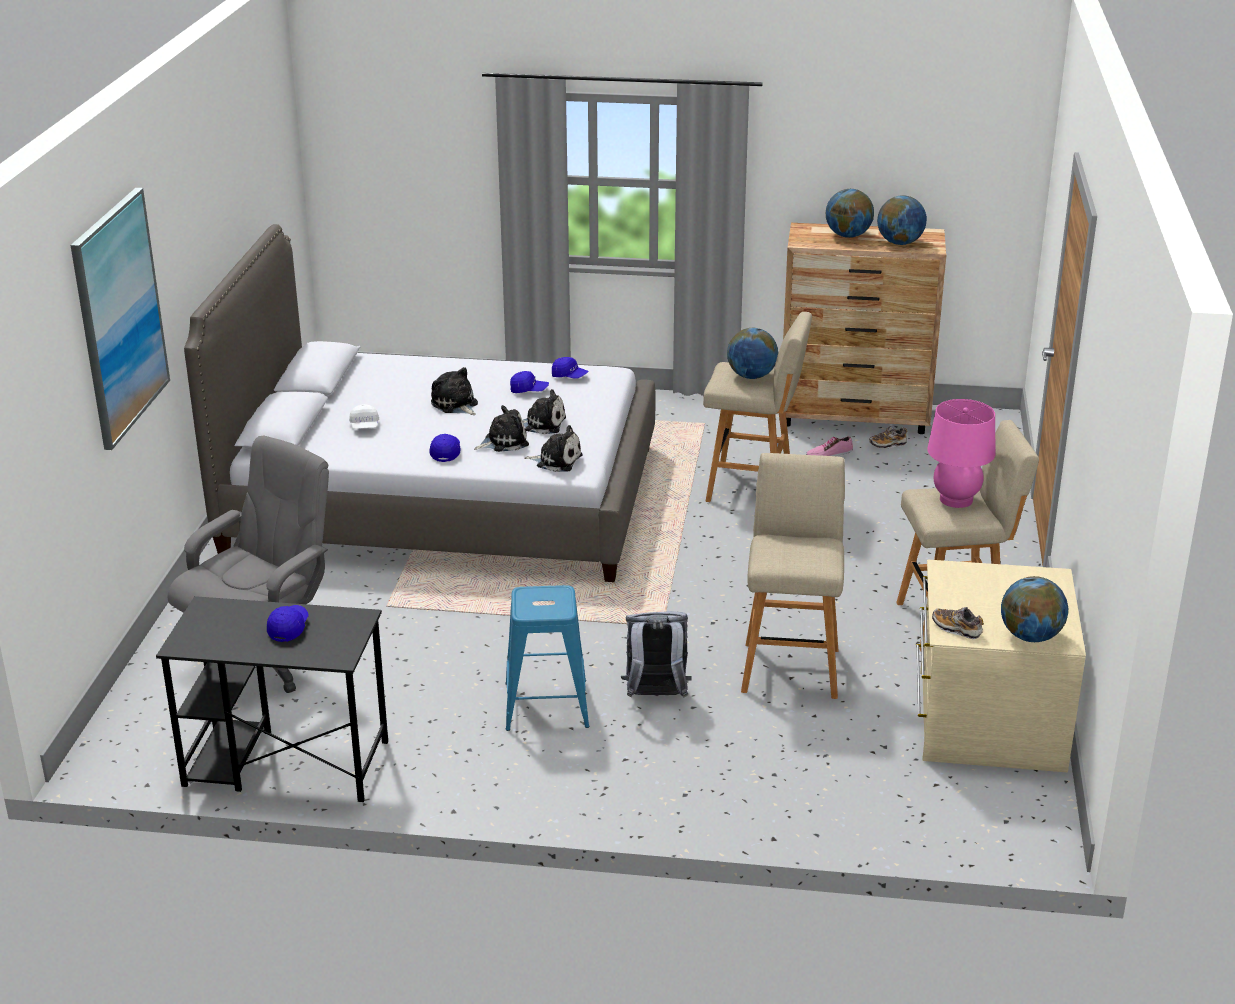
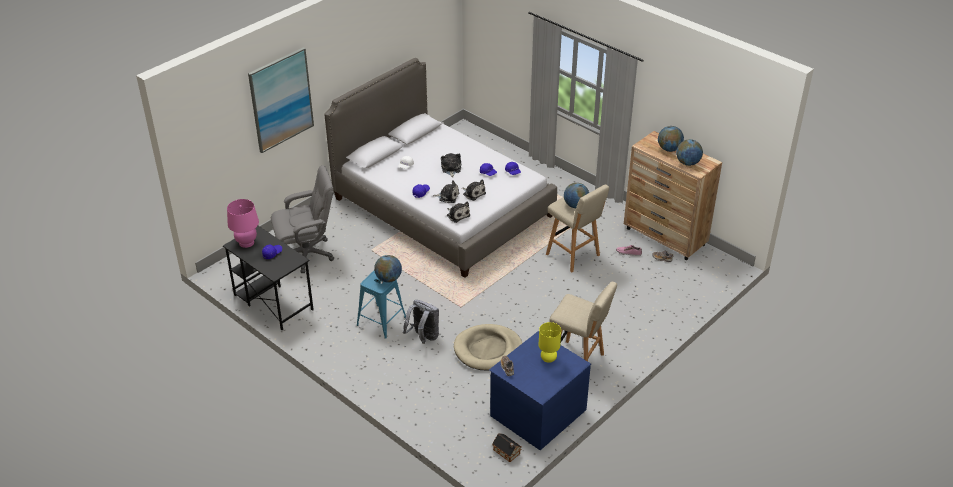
camera: 35 degrees right, 10 degrees up
beige stool [741,453,845,699] -> beige dog bed [454,324,522,371]
beige dresser [916,560,1086,772] -> blue dresser [489,331,591,450]
pink table lamp [927,399,996,508] -> pink table lamp moved to [227,199,259,248]
globe [1001,576,1068,642] -> globe moved to [374,255,402,283]
none -> toy house [492,433,521,462]
none -> yellow table lamp [539,322,561,363]

